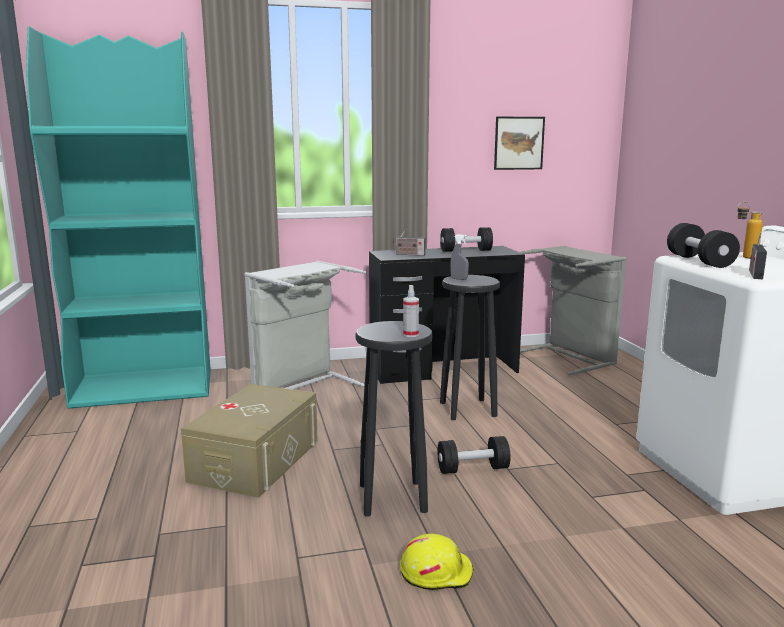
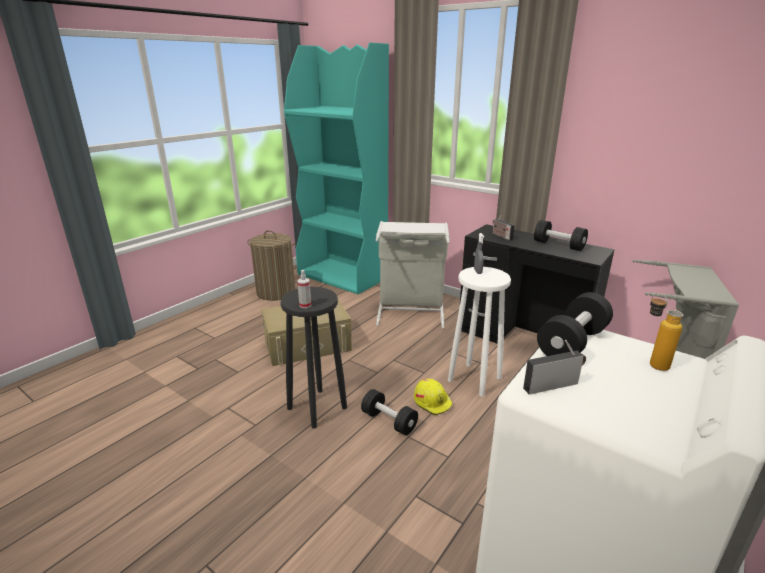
camera: 50 degrees right, 10 degrees up
yellow hard hat [400,534,474,590] -> yellow hard hat moved to [414,379,453,415]
black stool [440,275,500,420] -> white stool [448,267,511,397]
picture [494,117,545,170] -> none
none -> laundry basket [247,230,296,301]

